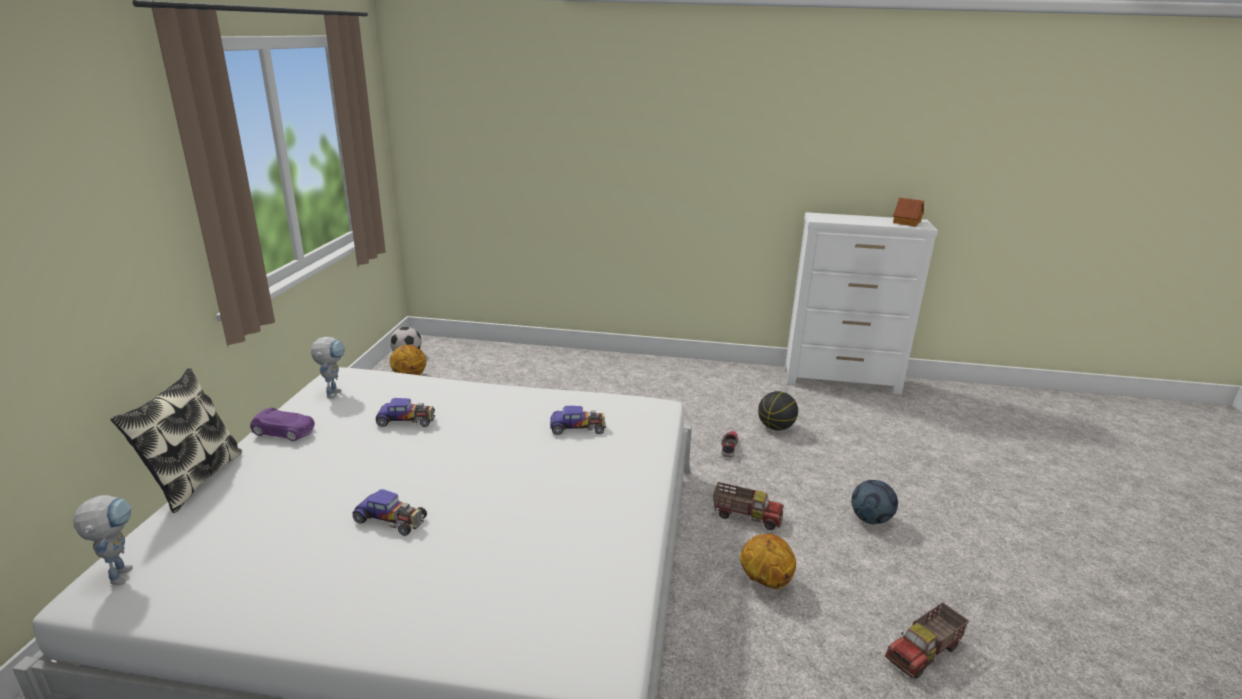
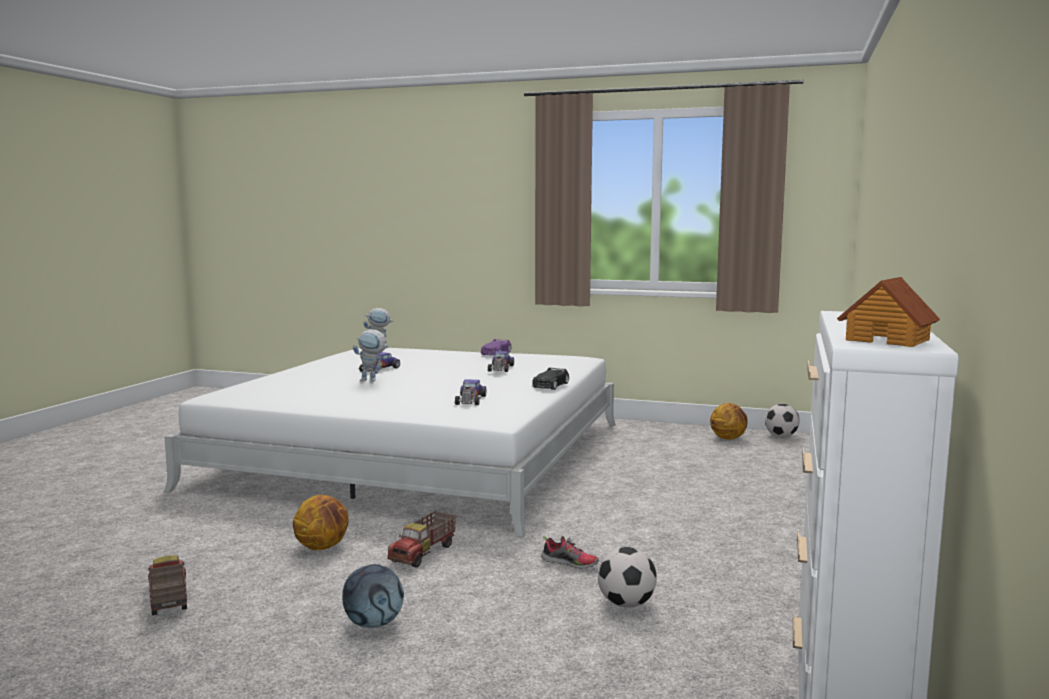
camera: 100 degrees right, 15 degrees down
pillow [110,368,242,513] -> none
toy robot [311,337,345,399] -> toy robot moved to [353,329,389,382]
basketball [758,391,798,430] -> football [598,547,657,608]
none -> black toy car [532,368,569,390]

